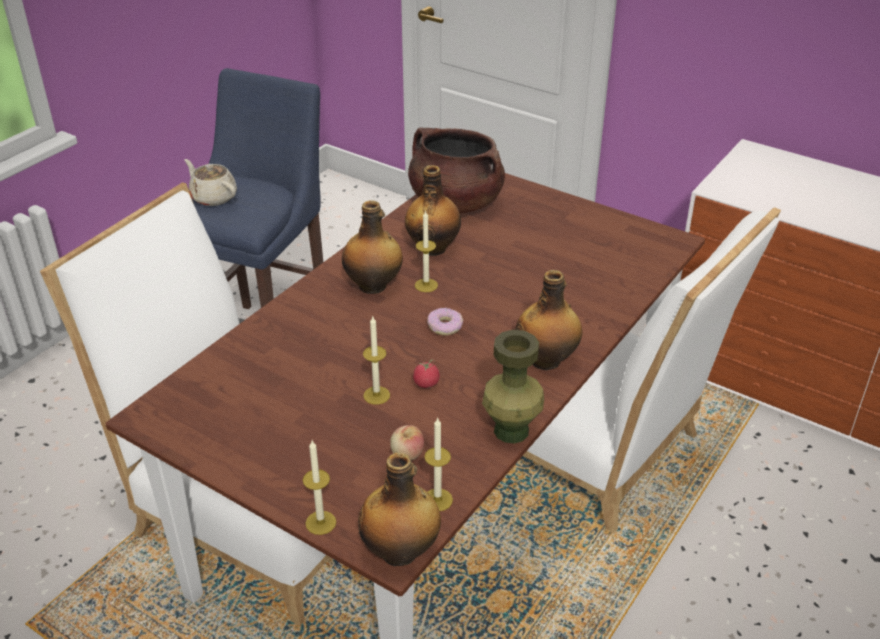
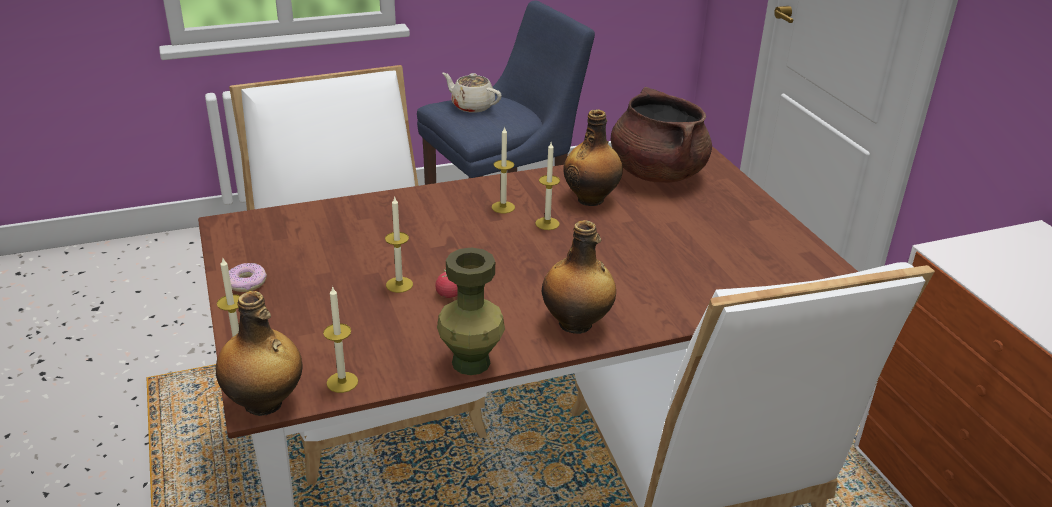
camera: 35 degrees right, 5 degrees down
beige teapot [184,159,237,206] -> beige teapot turned 45 degrees counterclockwise [442,73,502,113]
bottle [342,200,403,294] -> candle [492,126,515,213]
apple [390,425,424,461] -> none
donut [427,308,463,335] -> donut moved to [229,263,267,292]

